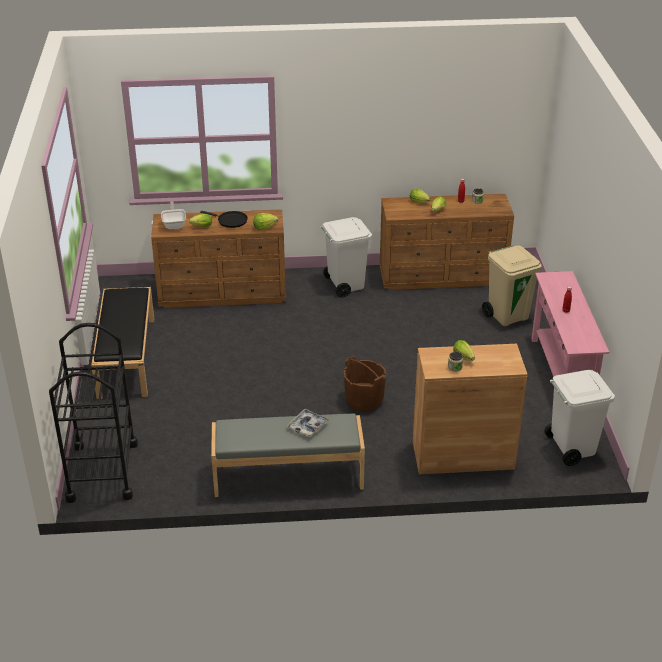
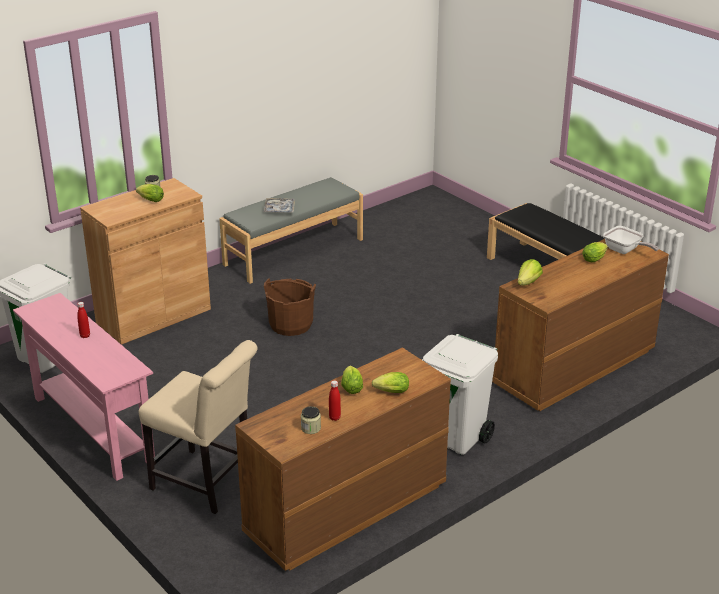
camera: 145 degrees right, 5 degrees down
black cart [49,323,138,503] -> none
black frying pan [200,211,248,228] -> none
beige trash can [482,245,542,326] -> beige chair [138,340,257,514]

